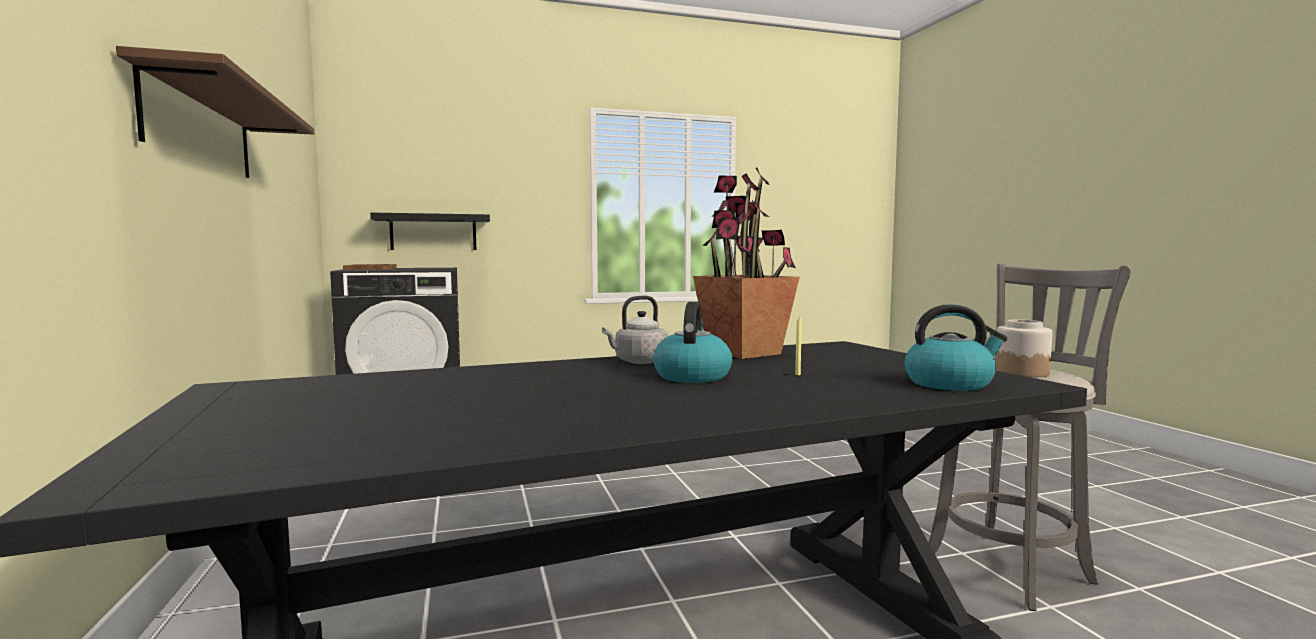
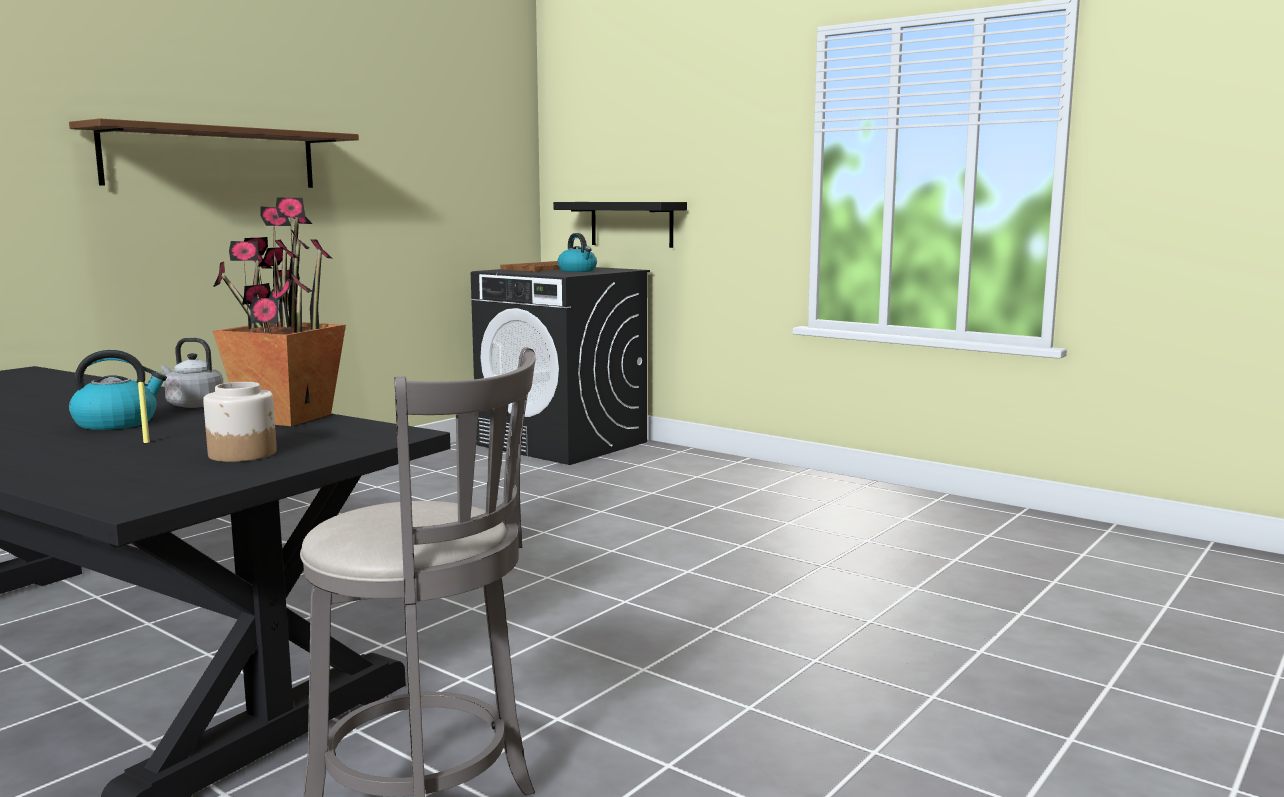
camera: 55 degrees right, 5 degrees up
kettle [904,304,1007,391] -> kettle moved to [558,233,597,272]
jar [995,320,1052,377] -> jar moved to [203,382,277,462]

